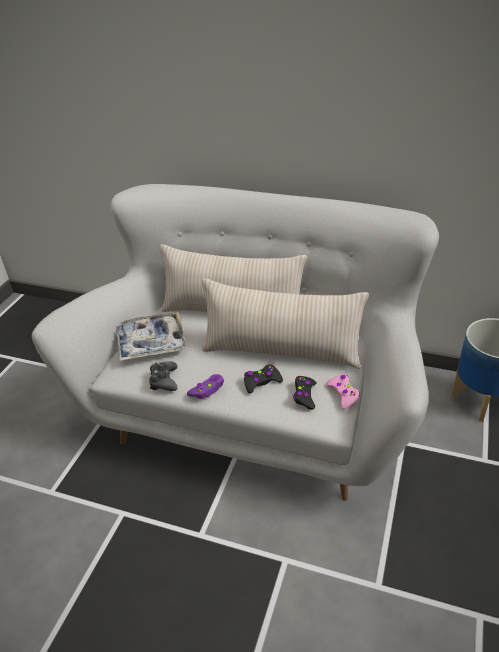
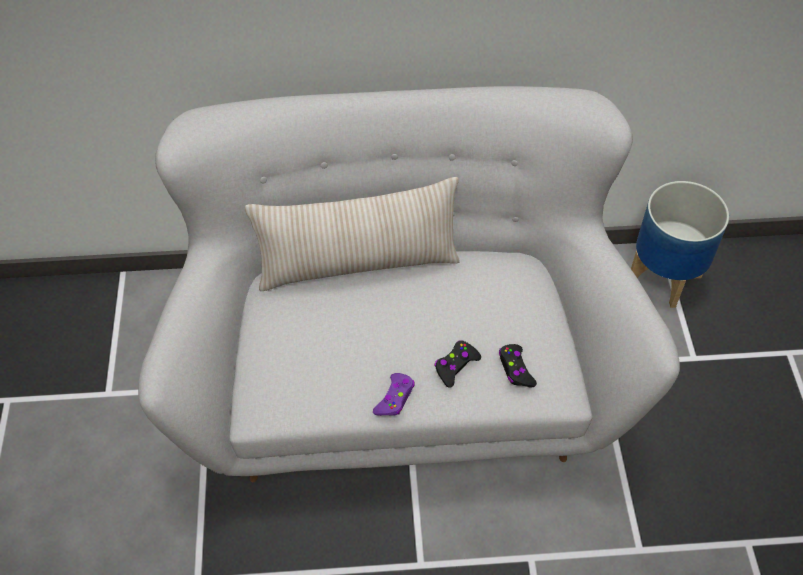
camera: 25 degrees left, 15 degrees up
tray [116,311,187,361] -> none
black game controller [149,361,178,391] -> none
beige pillow [202,278,369,369] -> none
pink game controller [326,374,360,410] -> none

